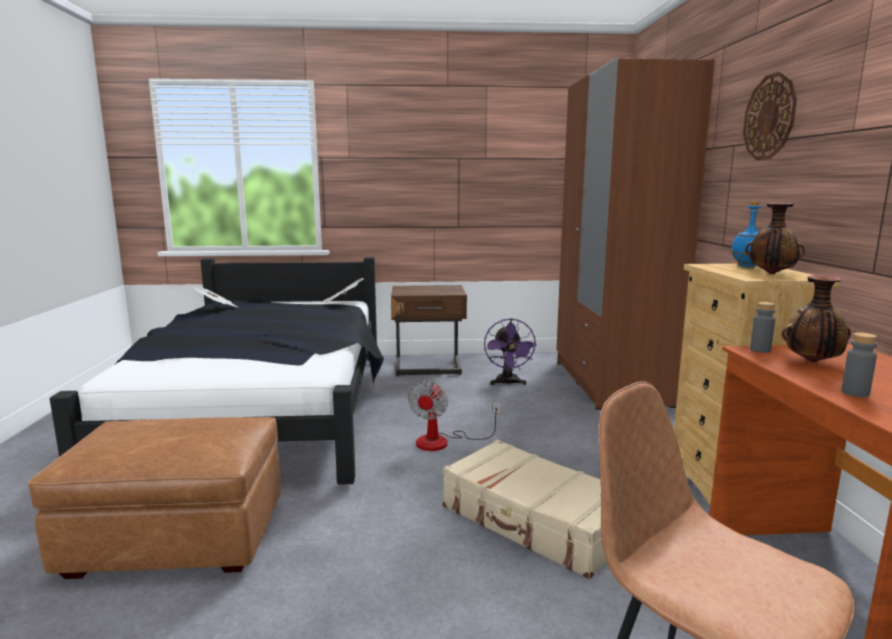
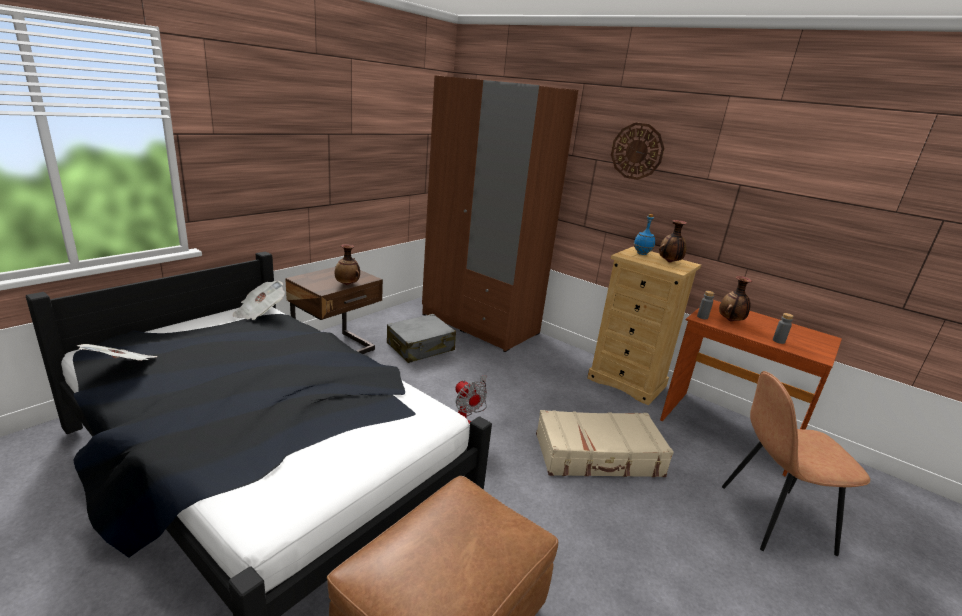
camera: 50 degrees left, 10 degrees up
purple fan [484,318,537,385] -> grey suitcase [387,314,456,363]
none -> vase [335,244,360,285]

